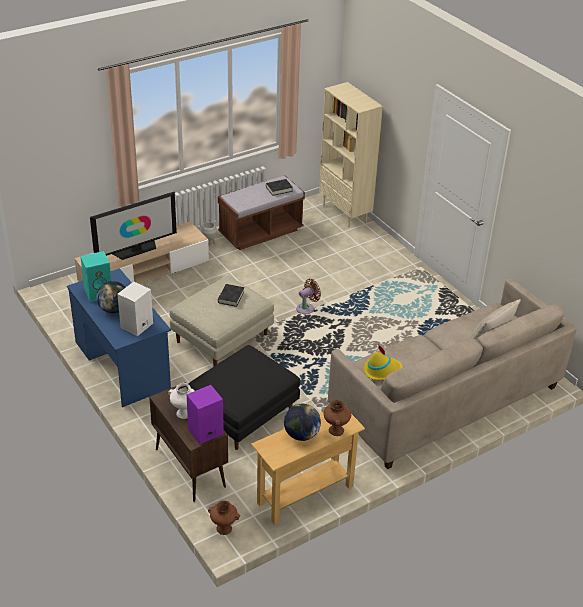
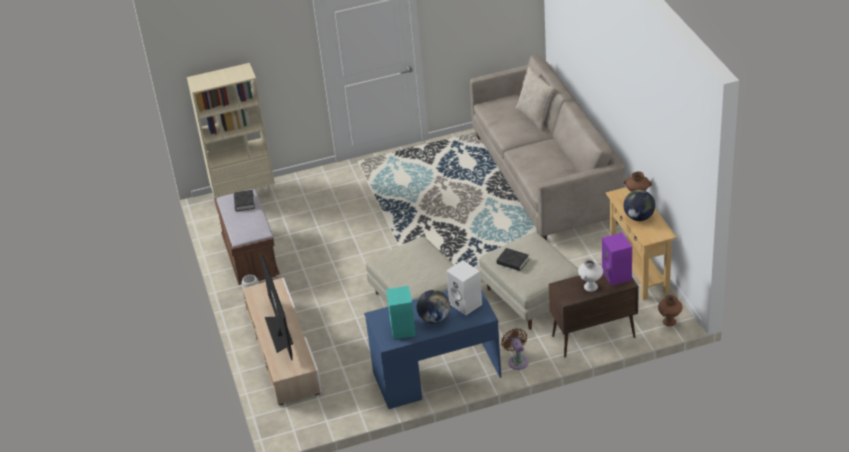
camera: 70 degrees left, 0 degrees up
black ottoman [188,345,300,450] -> beige ottoman [479,232,579,330]
black book [218,284,244,307] -> black book moved to [497,248,529,271]
brown fan [296,279,321,314] -> brown fan moved to [501,328,528,370]
yellow hat [363,344,403,380] -> none

